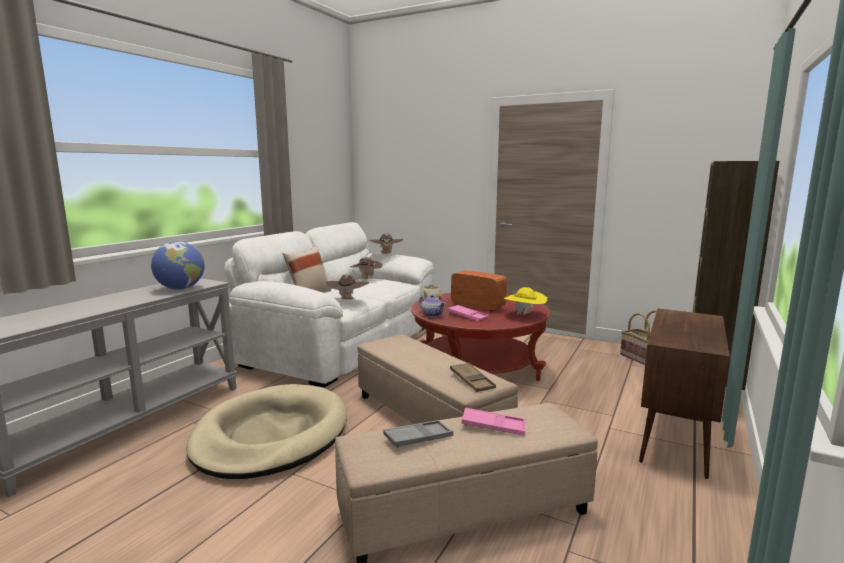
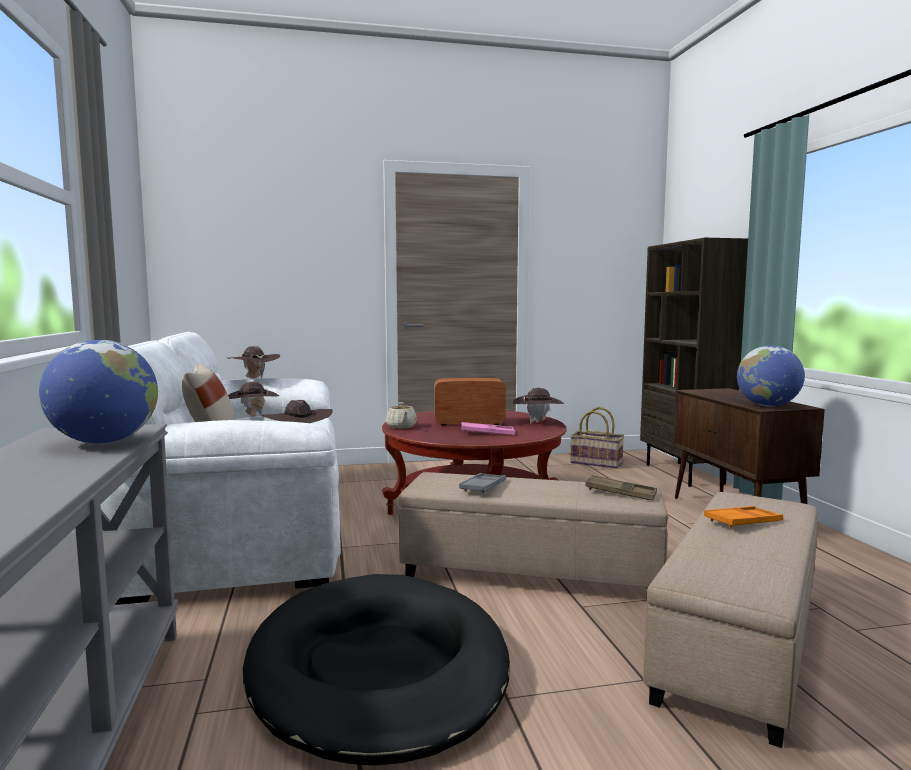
camera: 40 degrees left, 5 degrees down
beige dog bed [186,384,347,479] -> black dog bed [243,574,510,766]
grey tray [383,420,453,448] -> grey tray moved to [459,473,506,494]
teapot [419,295,445,317] -> none
pink tray [462,407,525,436] -> orange tray [704,506,783,528]
yellow hat [504,287,547,315] -> brown hat [513,388,564,424]
none -> globe [737,346,805,407]

